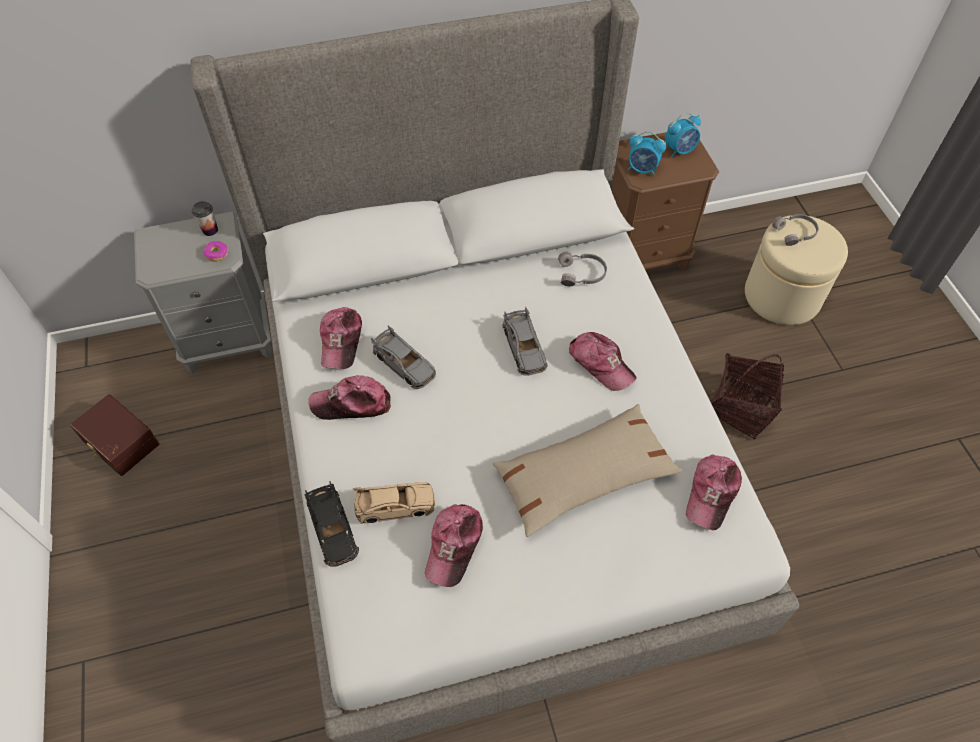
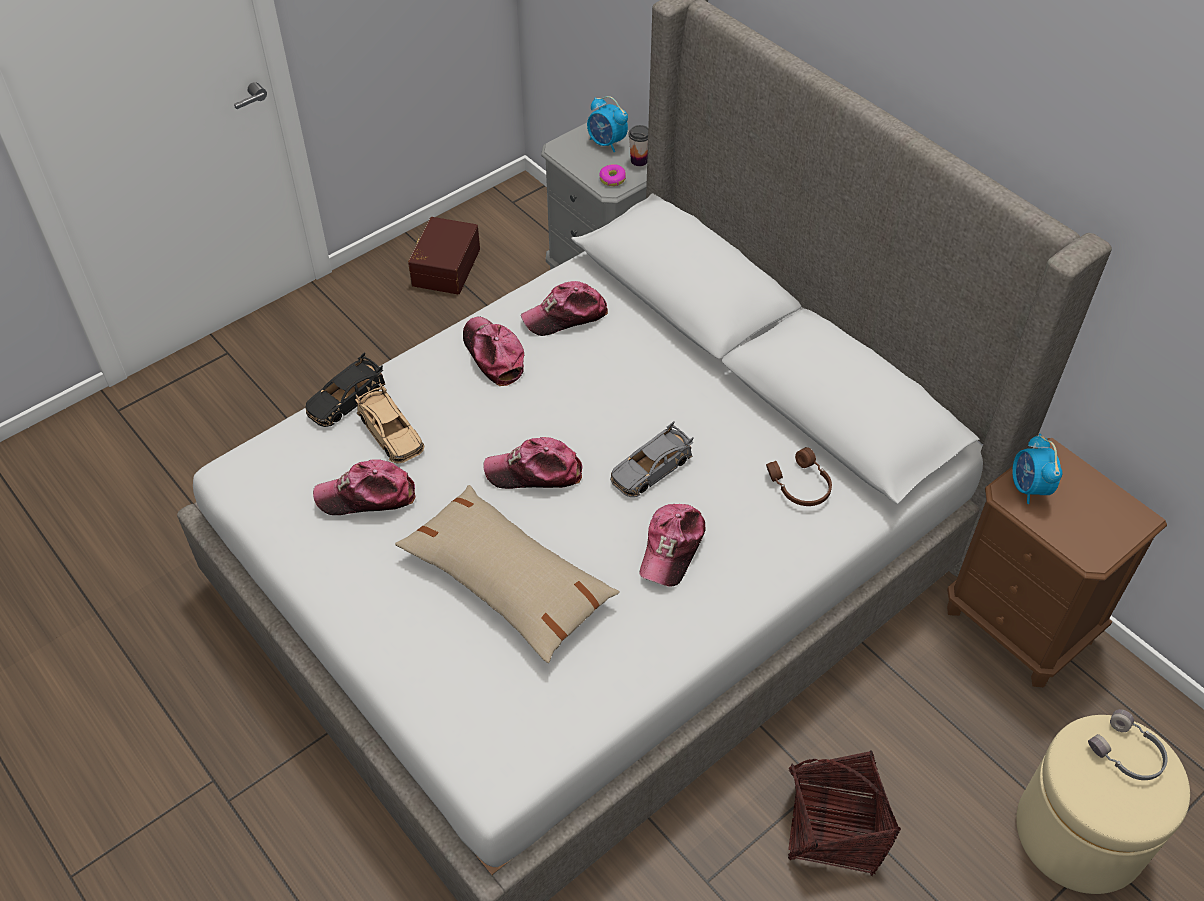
camera: 65 degrees right, 5 degrees down
grey toy car [371,325,436,389] -> none
grey headphones [558,252,607,286] -> brown headphones [766,447,832,506]
alarm clock [665,113,701,158] -> alarm clock moved to [587,96,628,152]
cap [686,454,742,530] -> cap moved to [484,437,582,489]

